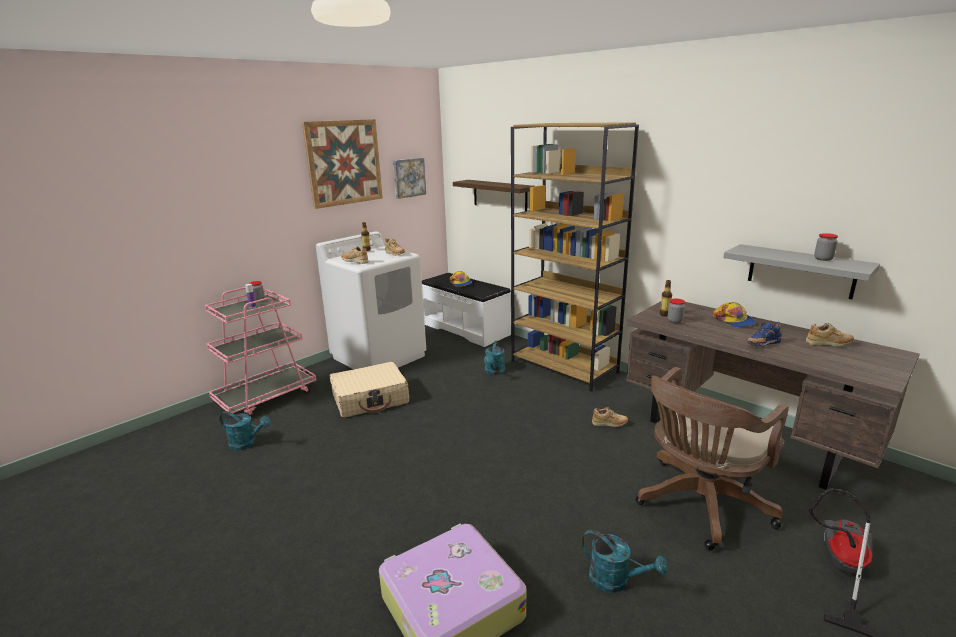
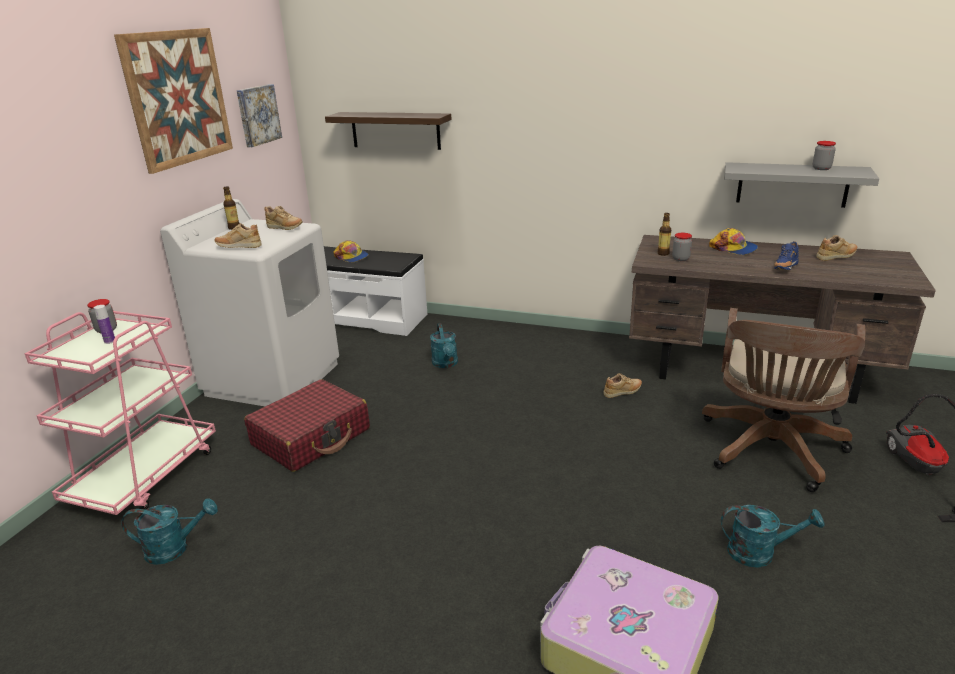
camera: 25 degrees left, 5 degrees up
beige suitcase [330,362,409,418] -> red suitcase [244,379,370,472]
brown bookcase [511,122,639,392] -> none

